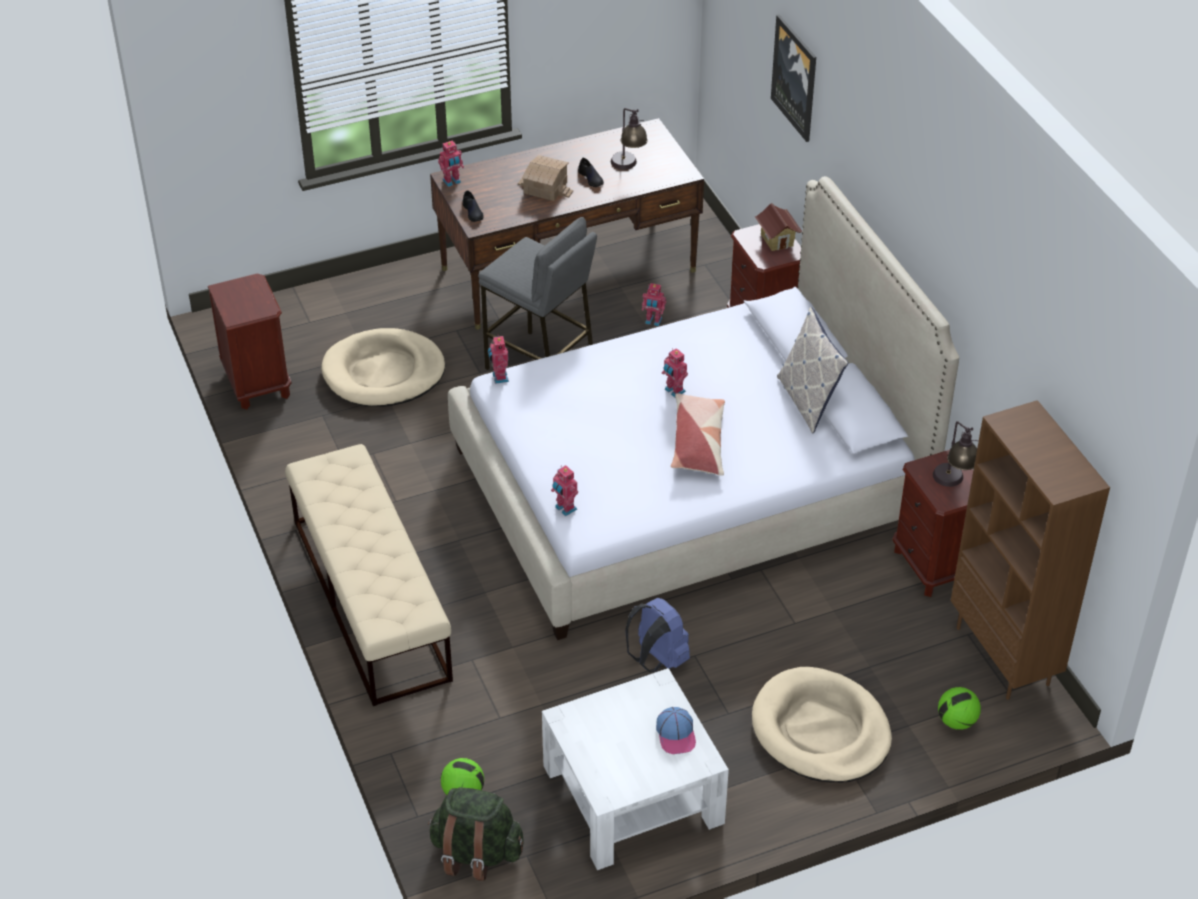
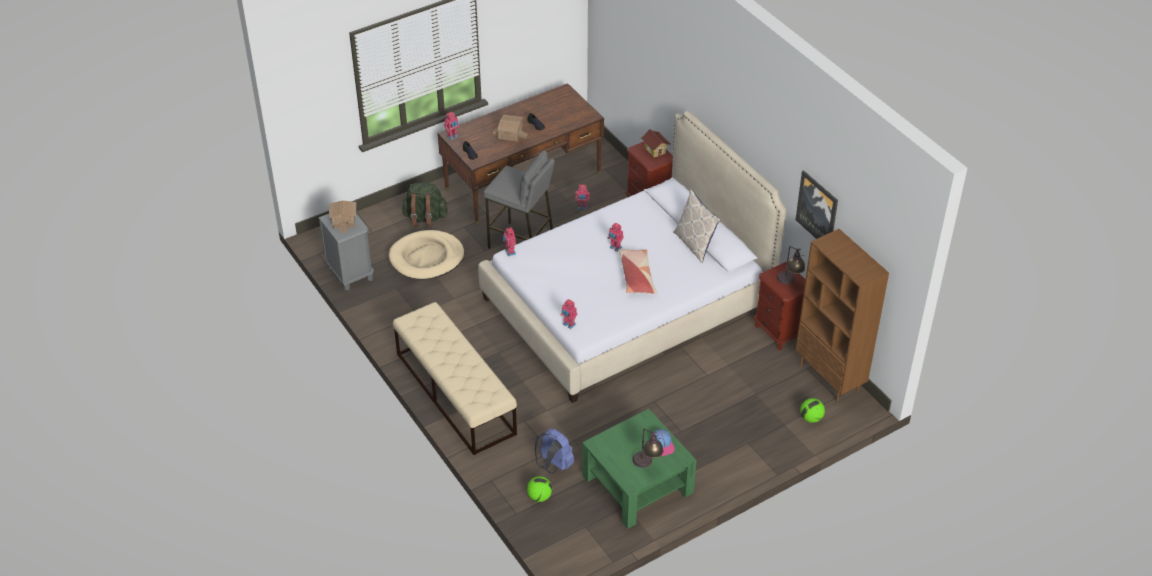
camera: 10 degrees left, 0 degrees up
brown nightstand [208,274,291,409] -> grey nightstand [318,213,374,290]
green backpack [428,787,524,881] -> green backpack moved to [401,183,448,227]
white coffee table [542,668,729,870] -> green coffee table [582,409,696,529]
table lamp [611,108,648,170] -> table lamp moved to [633,429,663,468]
blue backpack [625,598,690,672] -> blue backpack moved to [535,428,574,474]
beige dog bed [752,667,892,783] -> none
picture [771,15,816,142] -> picture moved to [796,170,838,239]
none -> toy house [329,201,356,233]

